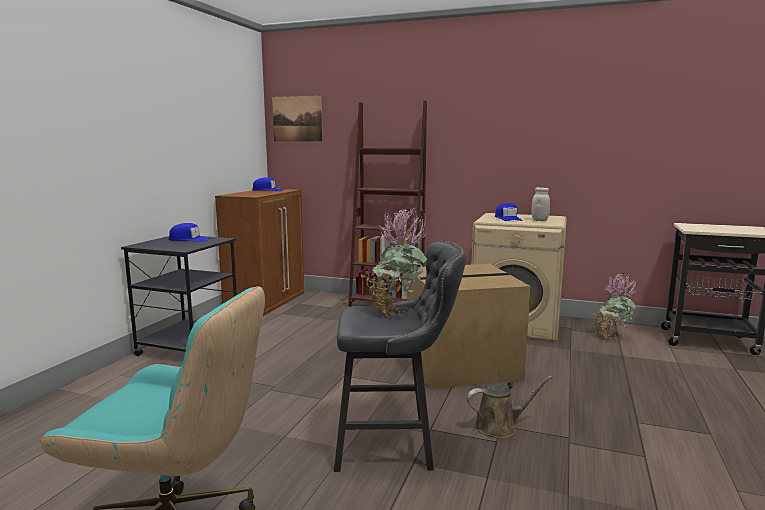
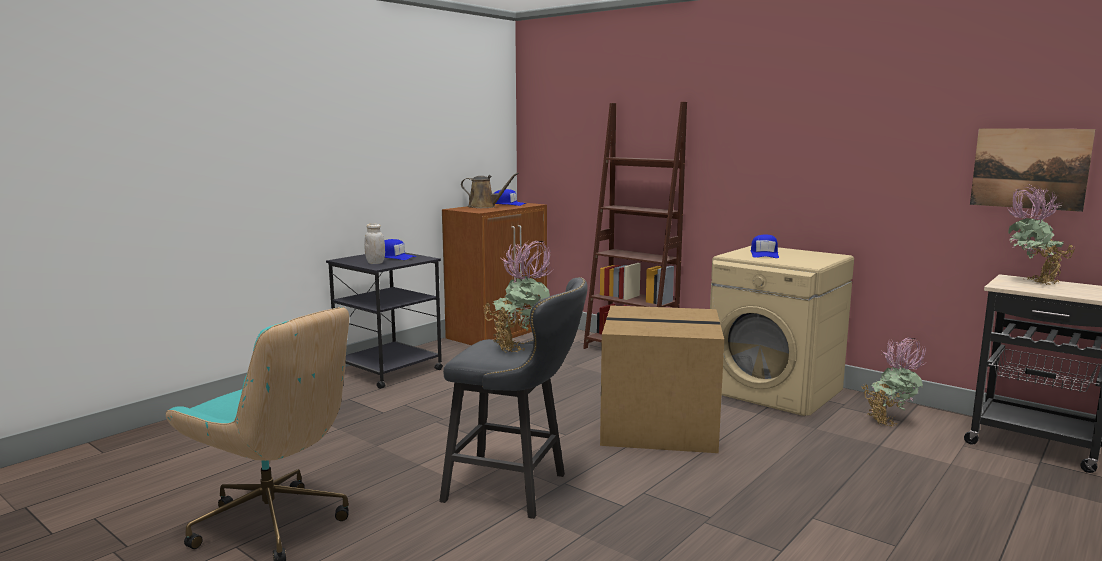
camera: 20 degrees right, 0 degrees up
picture [272,95,323,142] -> picture moved to [970,128,1095,212]
brown watering can [467,376,553,438] -> brown watering can moved to [461,173,519,208]
white jar [532,187,550,221] -> white jar moved to [364,223,385,264]
none -> potted plant [1008,184,1075,285]

